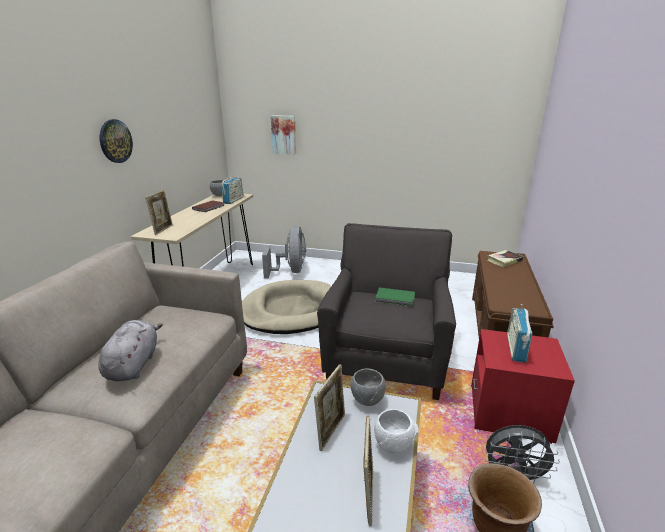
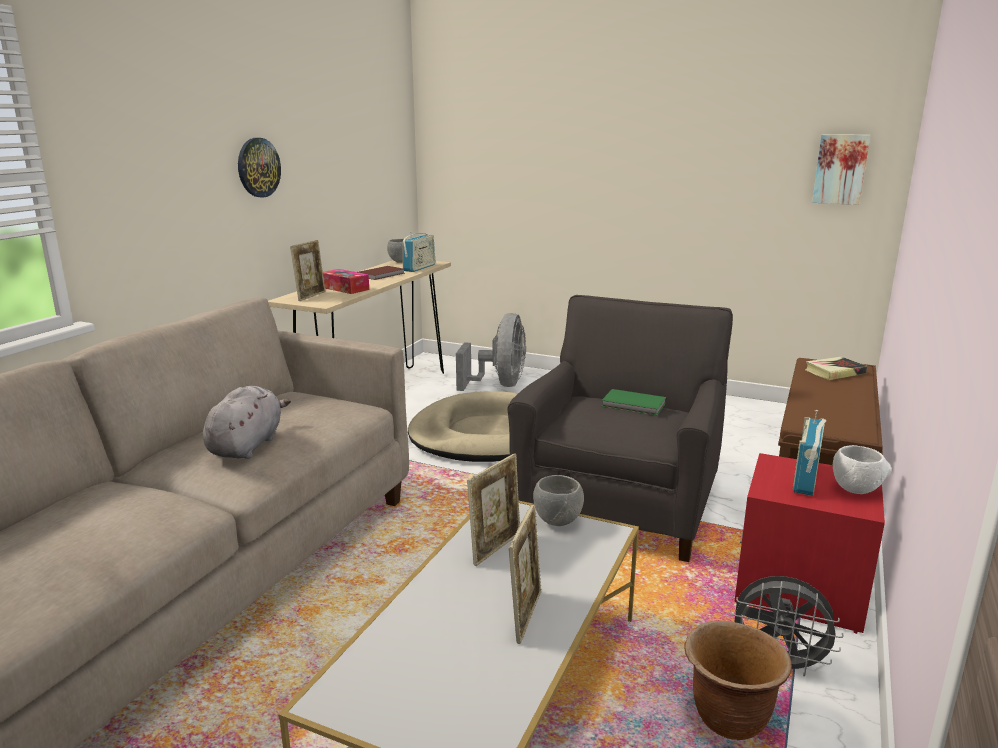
camera: 10 degrees right, 5 degrees down
picture [271,115,296,154] -> picture moved to [812,134,870,205]
white bowl [374,409,419,453] -> white bowl moved to [833,445,892,494]
none -> tissue box [323,269,369,294]

